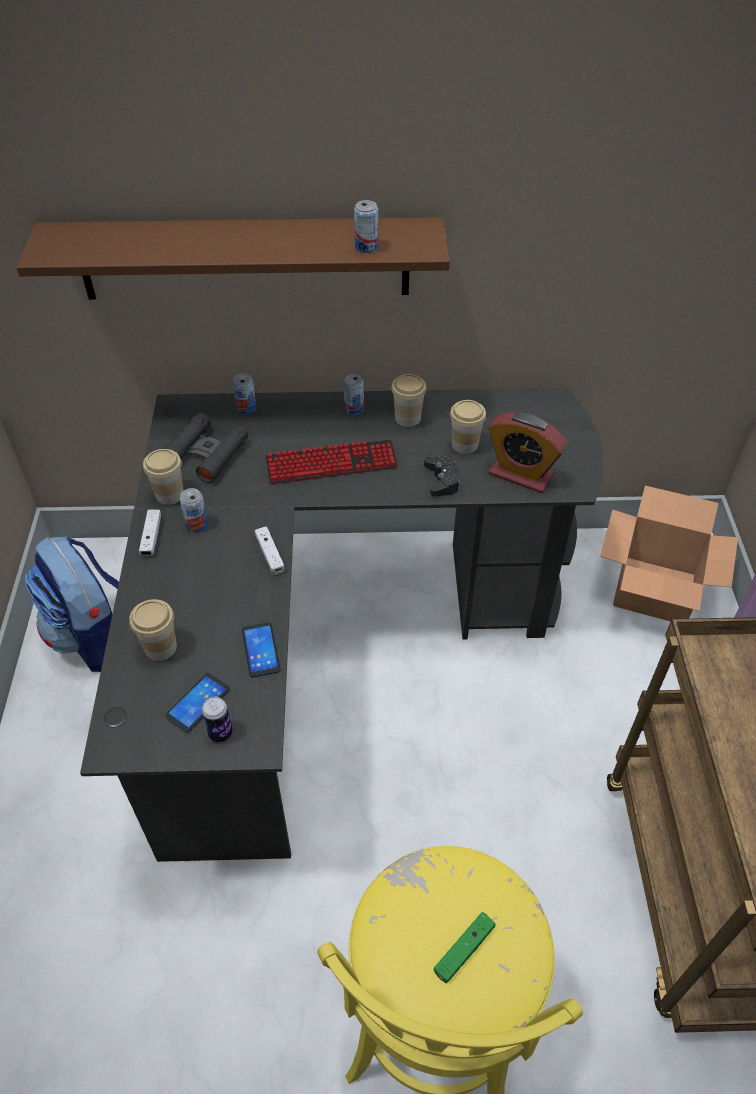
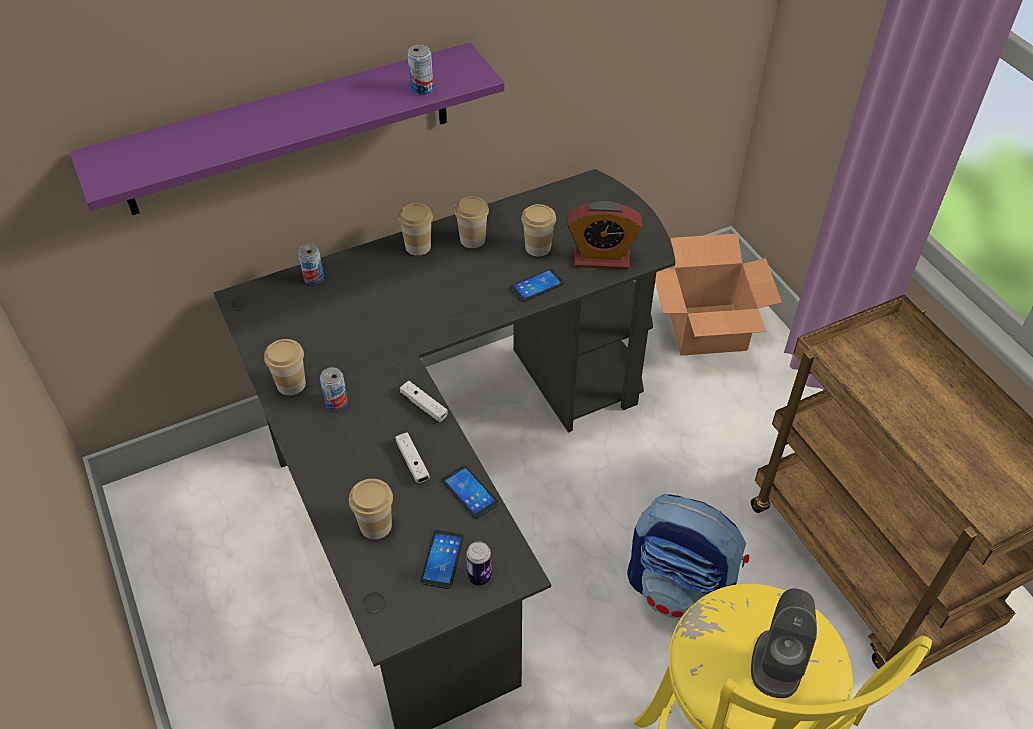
camera: 25 degrees left, 0 degrees up
brown shelf [16,217,450,300] -> purple shelf [70,42,505,215]
backpack [25,536,119,672] -> backpack moved to [627,494,749,619]
white game controller [139,510,161,555] -> white game controller moved to [395,432,430,483]
black binoculars [164,413,248,483] -> none
keyboard [265,439,398,484] -> none
can [344,374,364,415] -> cup [398,203,433,255]
black game controller [424,455,460,496] -> phone [510,269,564,302]
green game controller [434,912,495,983] -> grey speaker [751,588,817,698]

